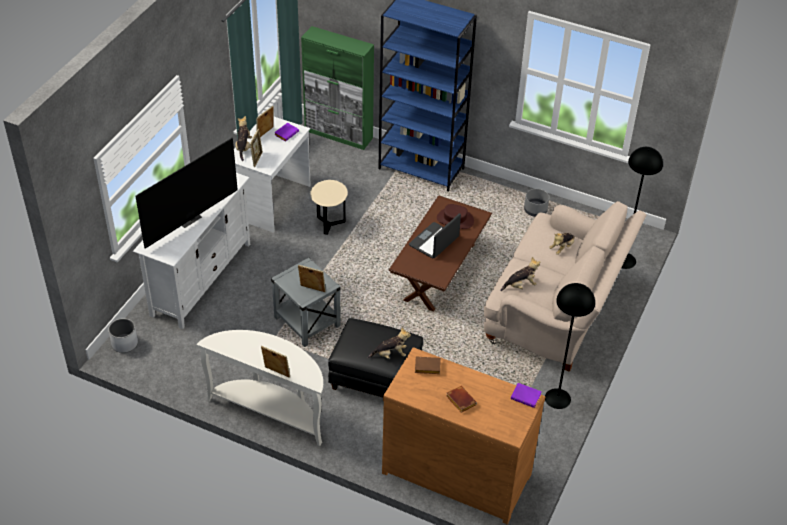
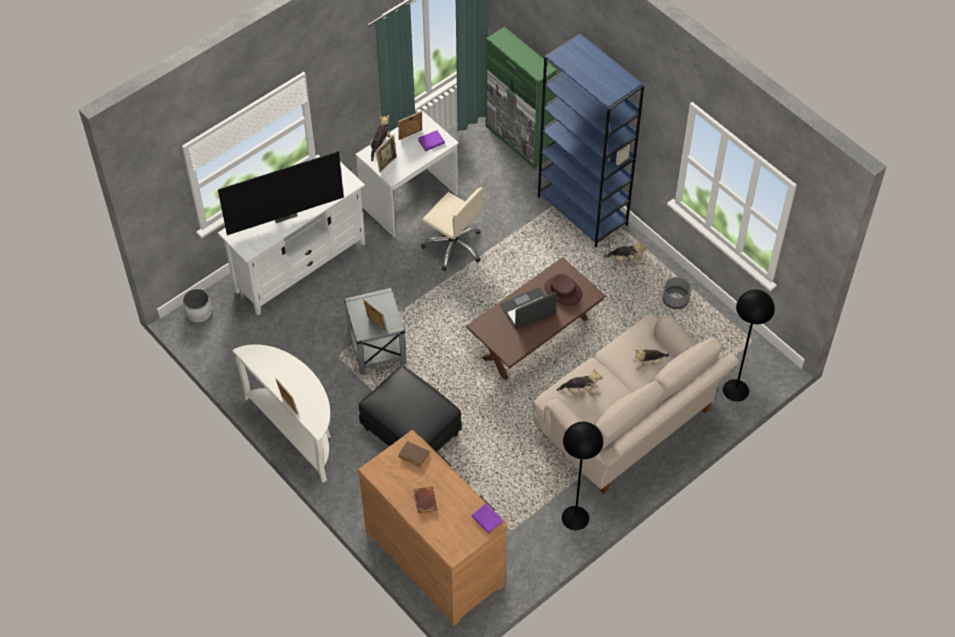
camera: 25 degrees right, 10 degrees up
beige side table [310,180,348,235] -> beige office chair [421,187,483,271]
plush toy [368,327,411,359] -> plush toy moved to [604,240,646,266]

